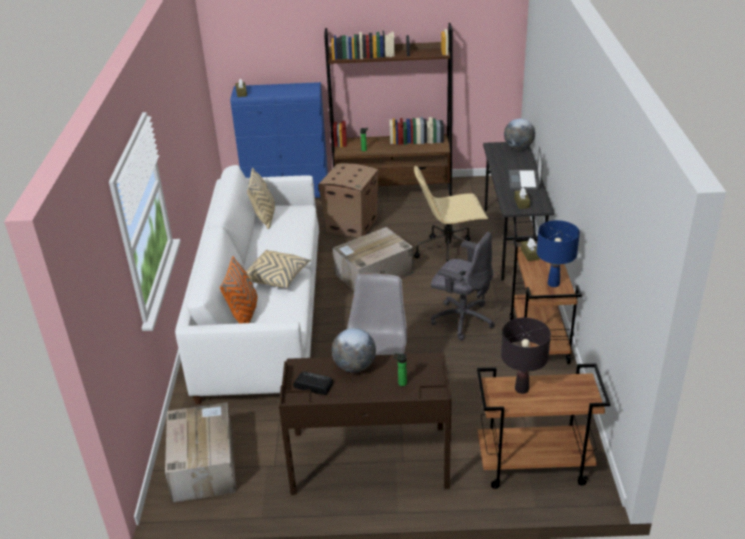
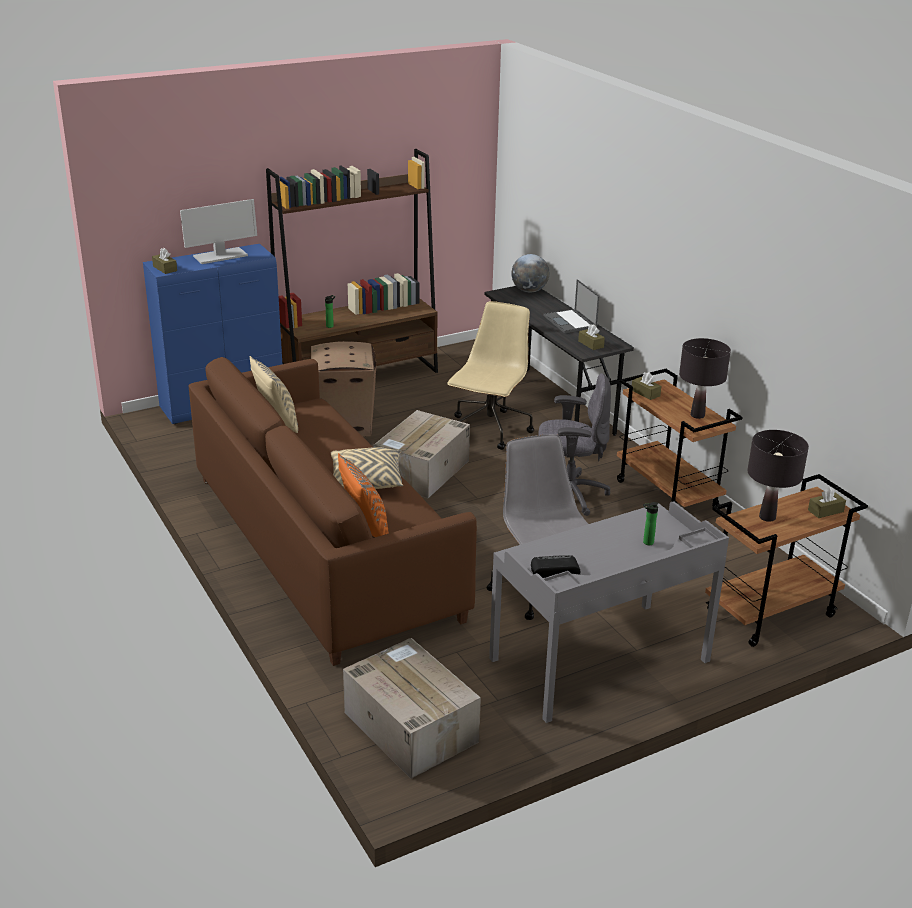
camera: 30 degrees left, 5 degrees down
white sofa [175,165,319,404] -> brown sofa [189,357,477,666]
brown desk [279,353,451,495] -> grey desk [489,501,729,723]
globe [332,328,376,373] -> none
beige office chair [414,165,488,262] -> beige office chair turned 150 degrees clockwise [447,301,534,450]
blue table lamp [536,220,580,287] -> black table lamp [679,338,731,419]
none -> monitor [180,199,257,264]
none -> brown tissue box [808,487,846,518]

